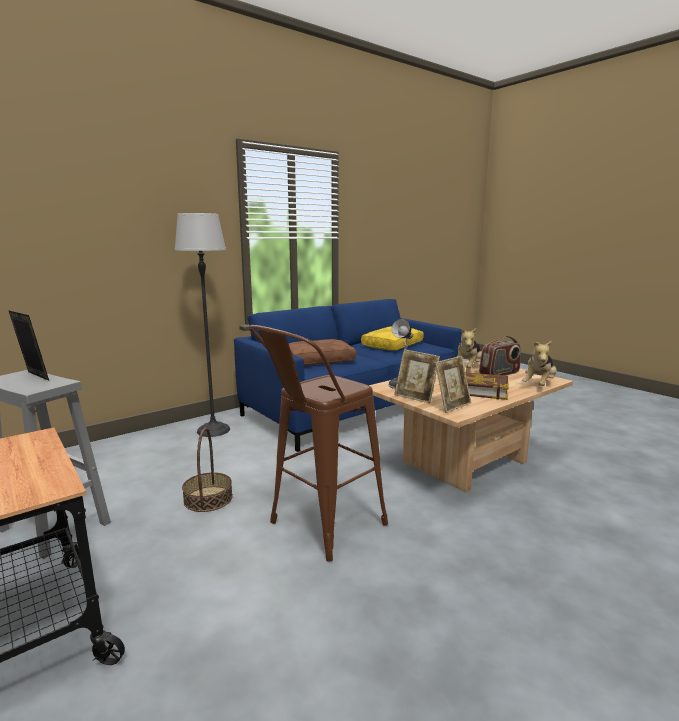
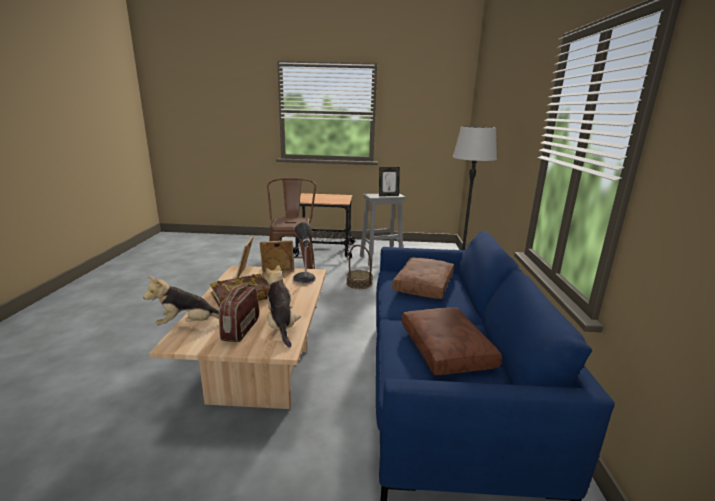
camera: 130 degrees right, 5 degrees up
yellow pillow [361,327,424,350] -> brown pillow [401,307,502,375]
plush toy [522,340,557,386] -> plush toy turned 90 degrees counterclockwise [143,276,219,325]

